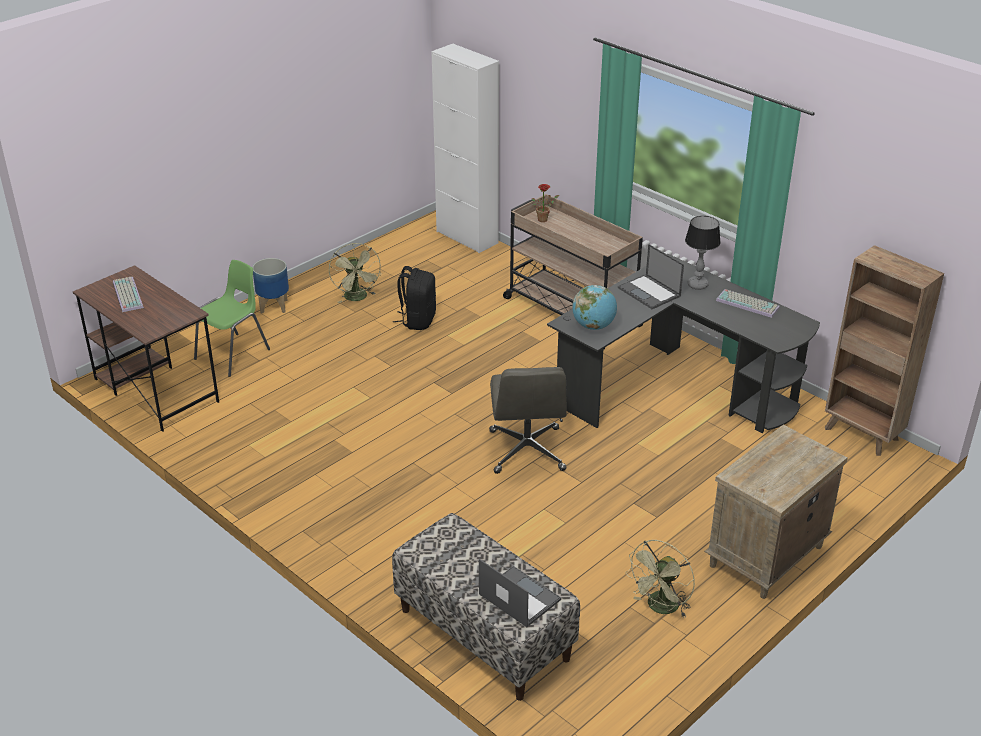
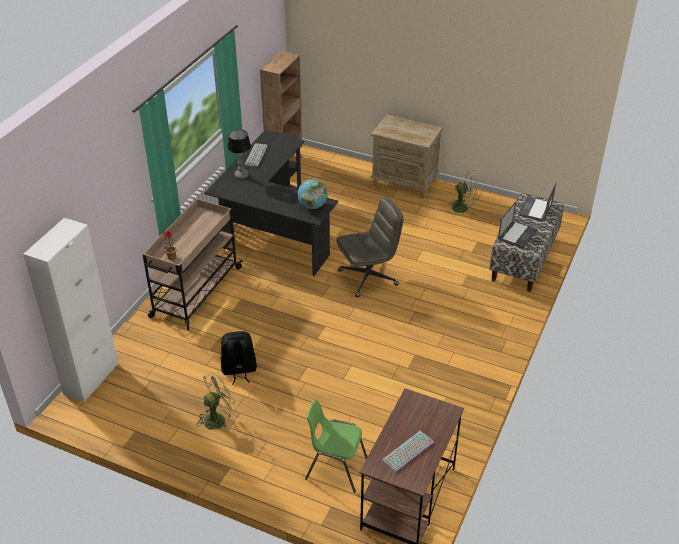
camera: 110 degrees left, 5 degrees up
planter [252,258,289,313] -> none
laptop [618,244,684,309] -> laptop moved to [498,201,538,249]

